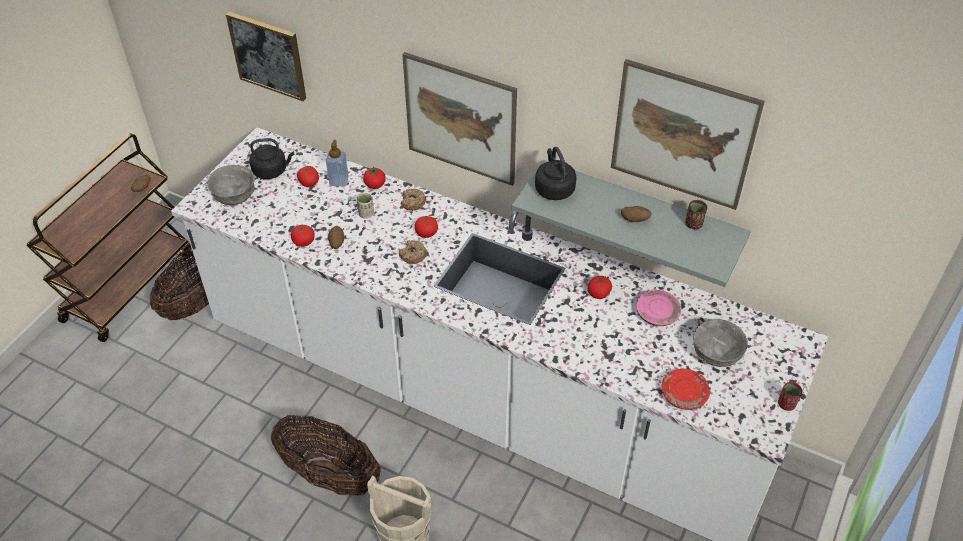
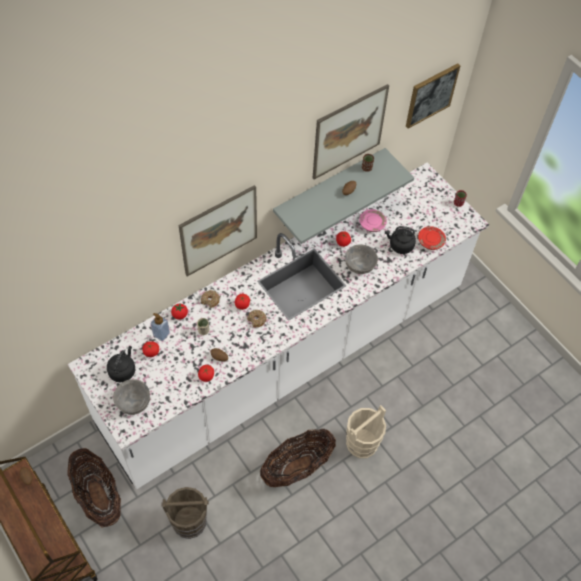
camera: 65 degrees left, 10 degrees up
picture [226,12,306,101] -> picture moved to [406,63,460,129]
black kettle [535,147,577,200] -> black kettle moved to [385,226,416,254]
grey bowl [693,319,748,367] -> grey bowl moved to [345,244,378,274]
none -> brown bucket [161,487,209,539]

